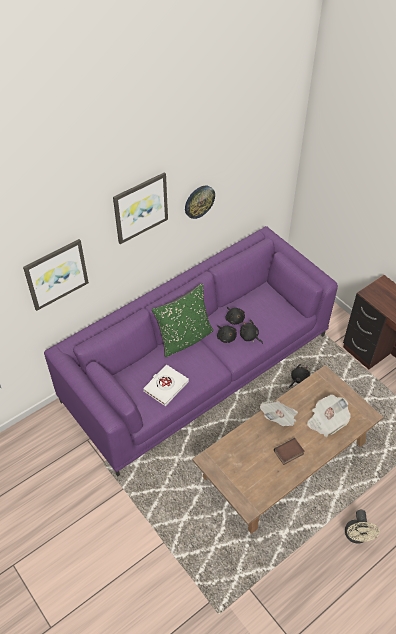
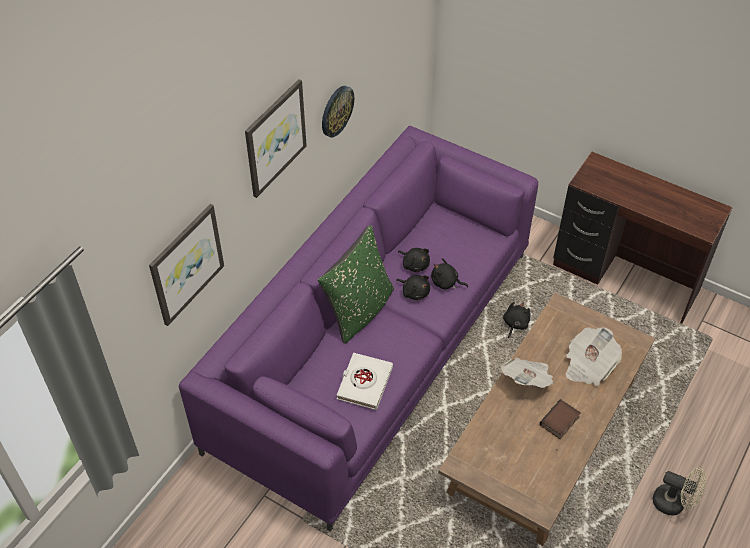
camera: 20 degrees left, 0 degrees up
beige fan [345,510,380,543] -> beige fan turned 45 degrees counterclockwise [653,468,706,516]

